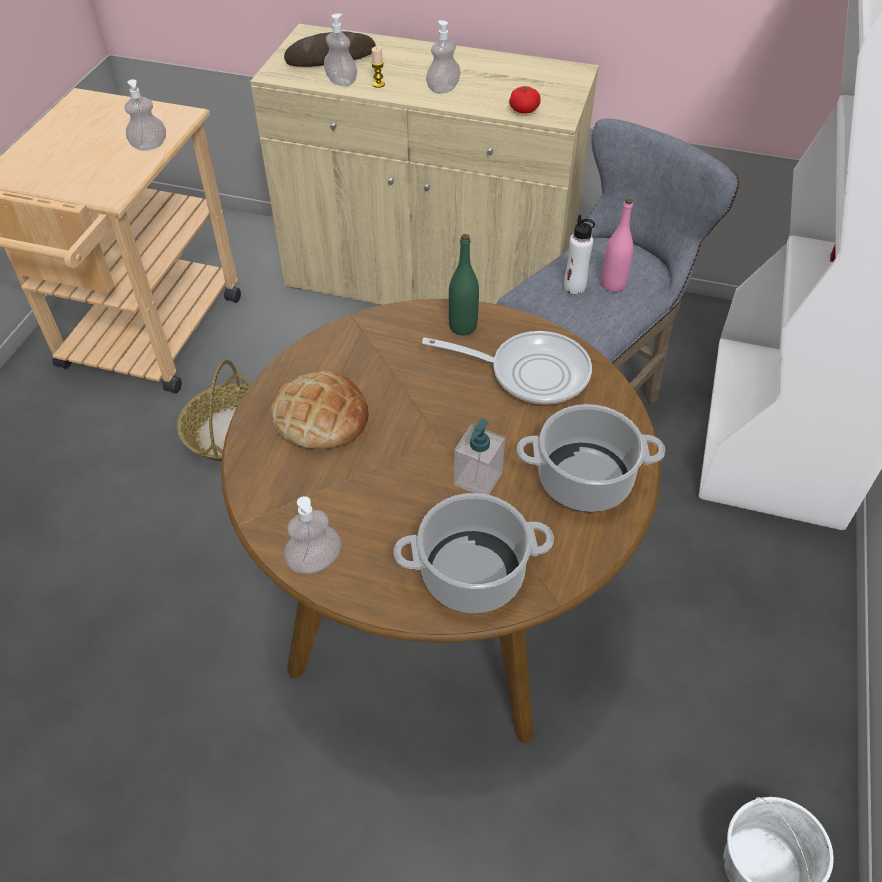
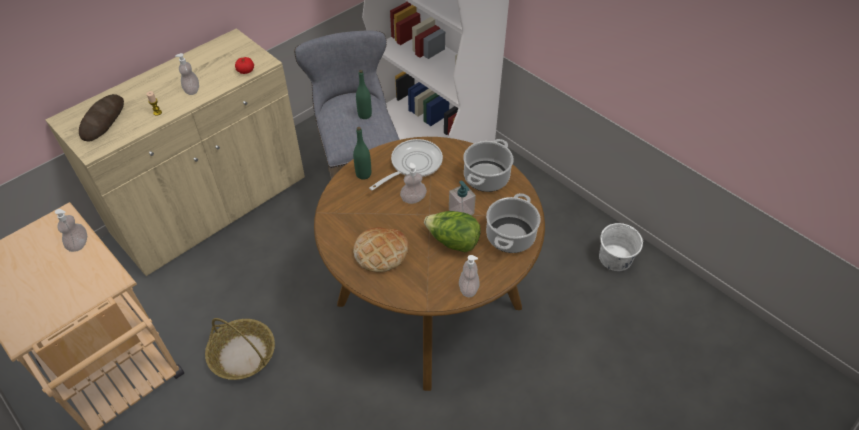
camera: 60 degrees left, 0 degrees up
soap dispenser [324,13,357,86] -> soap dispenser moved to [400,163,427,204]
white bottle [564,215,595,294] -> none
pink bottle [601,199,633,292] -> green bottle [356,70,372,119]
none -> lettuce [424,211,481,252]

